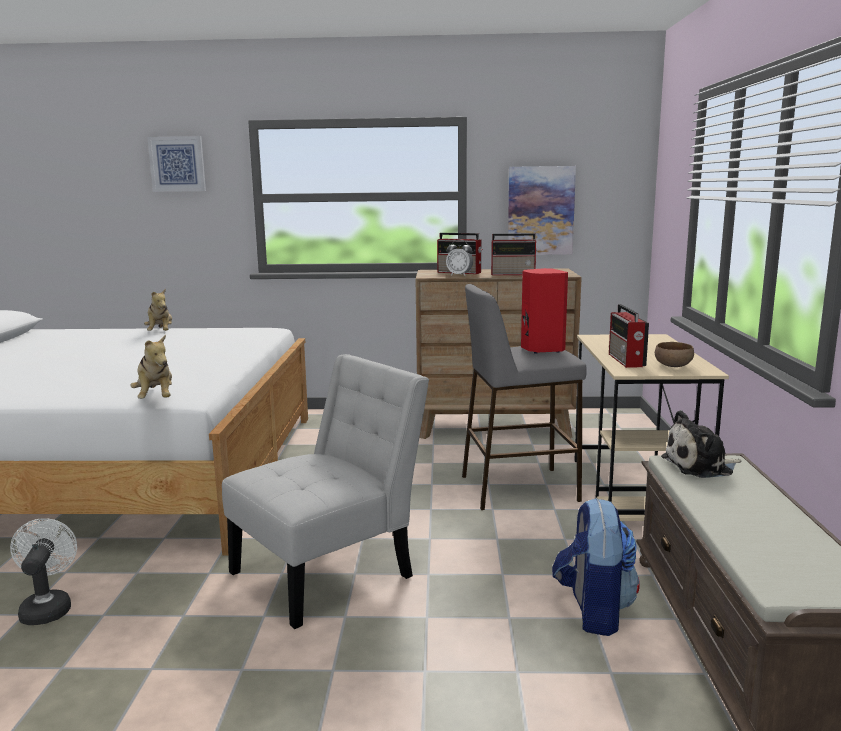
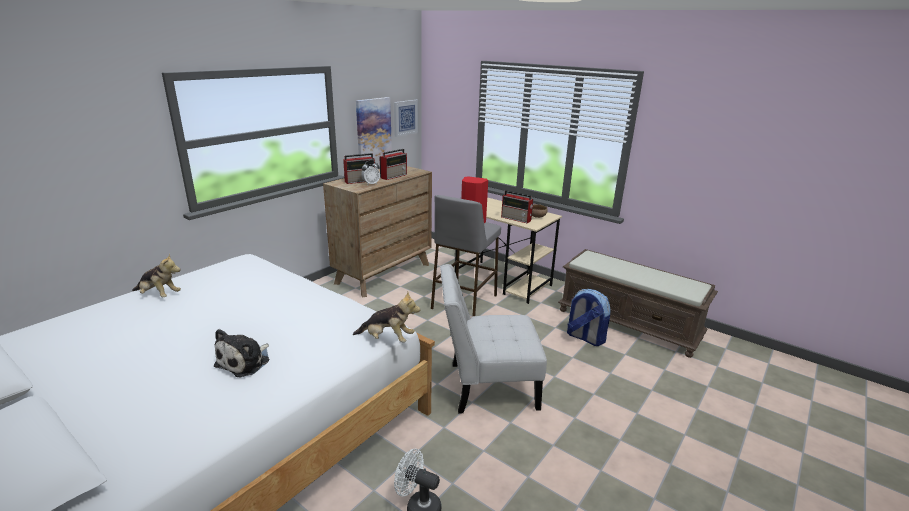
camera: 55 degrees left, 10 degrees up
picture [147,136,206,192] -> picture moved to [394,100,418,137]
white chair [222,354,429,629] -> white chair turned 90 degrees counterclockwise [440,264,547,414]
plush toy [661,410,742,478] -> plush toy moved to [214,329,269,377]

